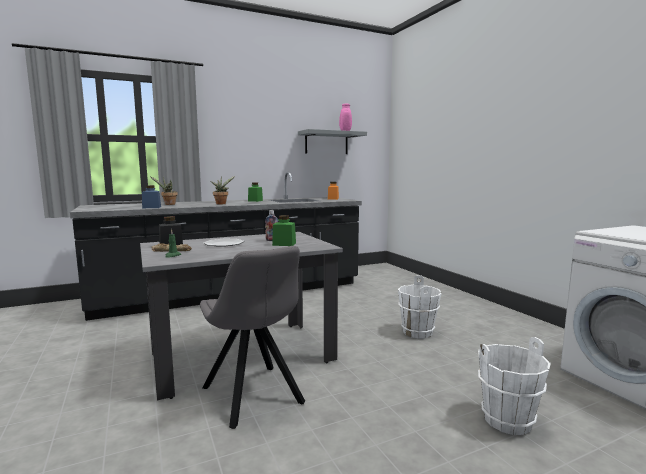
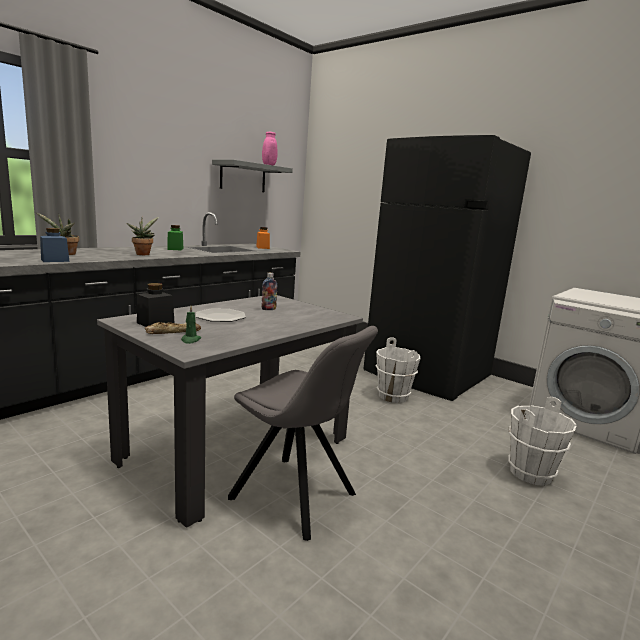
camera: 25 degrees left, 5 degrees up
green jar [272,215,296,246] -> none
none -> black fridge [363,135,531,401]

